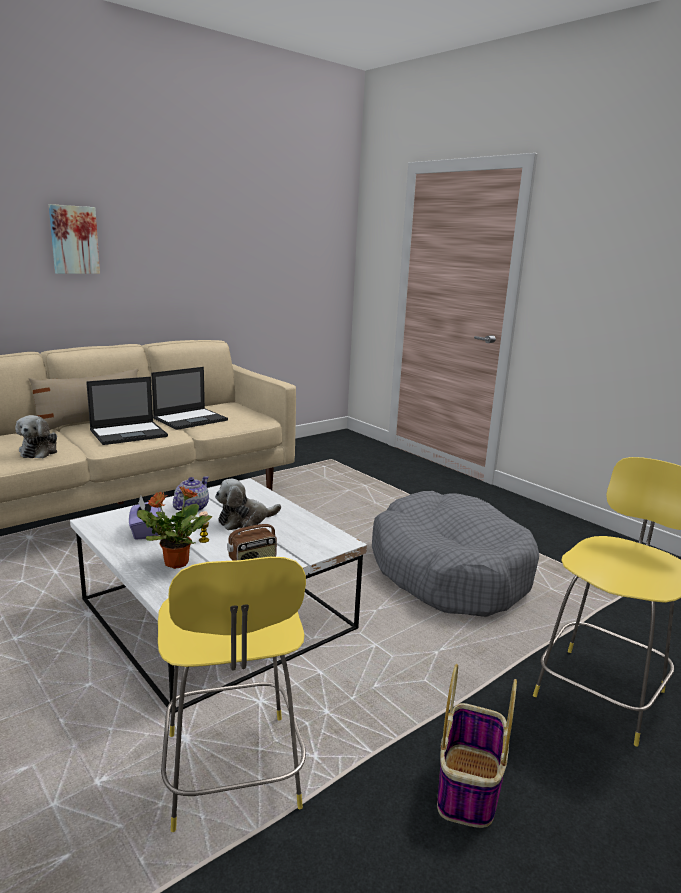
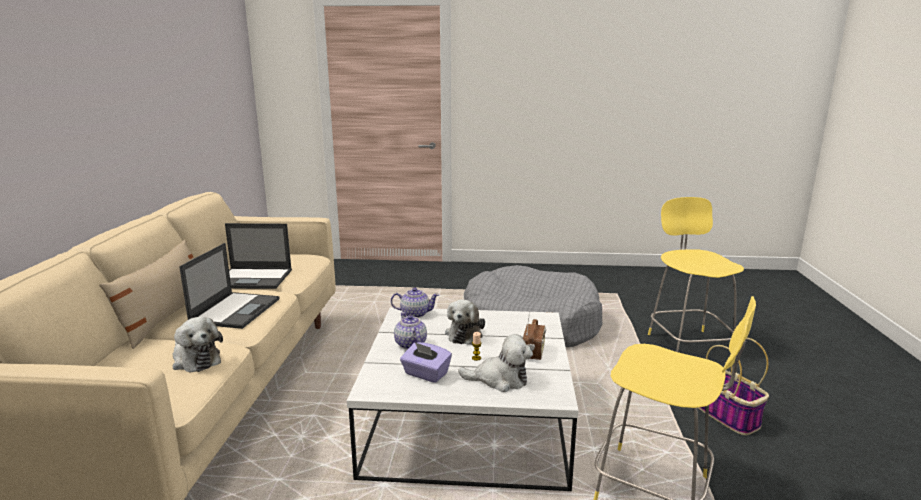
camera: 45 degrees left, 0 degrees up
picture [49,204,100,274] -> none
potted plant [137,486,212,569] -> plush toy [458,334,533,392]
laptop [151,367,228,430] -> laptop turned 90 degrees clockwise [225,223,292,289]
none -> teapot [391,287,439,318]

